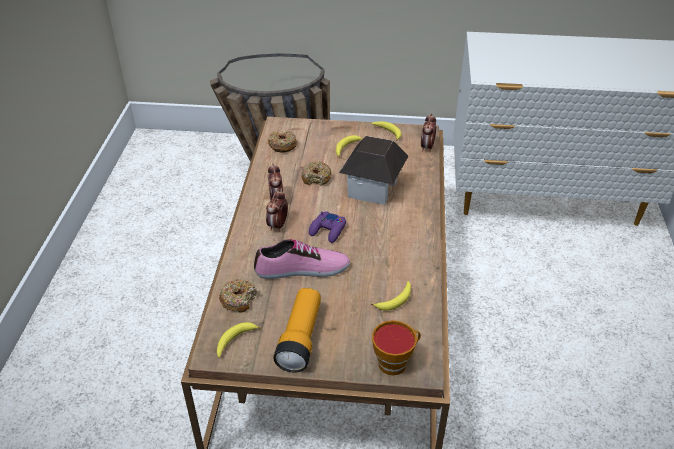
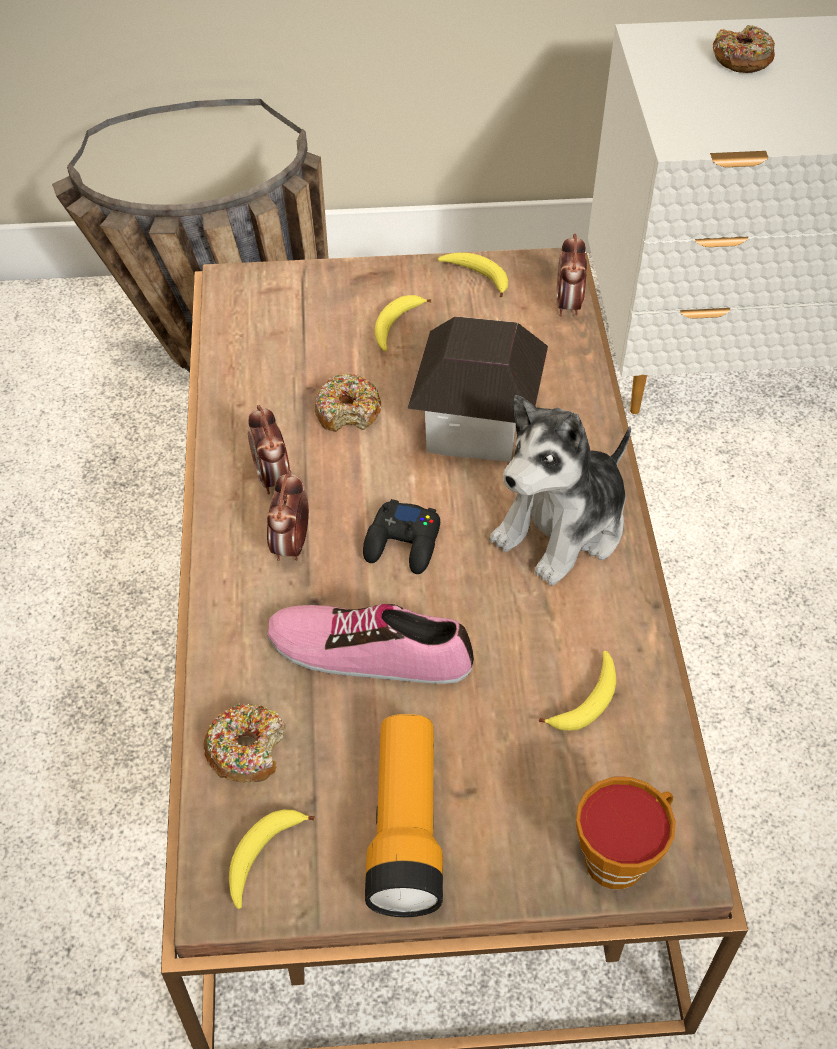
camera: 10 degrees left, 10 degrees up
shoe [254,239,350,279] -> shoe turned 150 degrees counterclockwise [267,604,474,684]
donut [268,131,297,152] -> donut moved to [713,25,775,73]
purple game controller [309,211,346,243] -> black game controller [363,499,440,574]
none -> plush toy [490,395,631,586]

